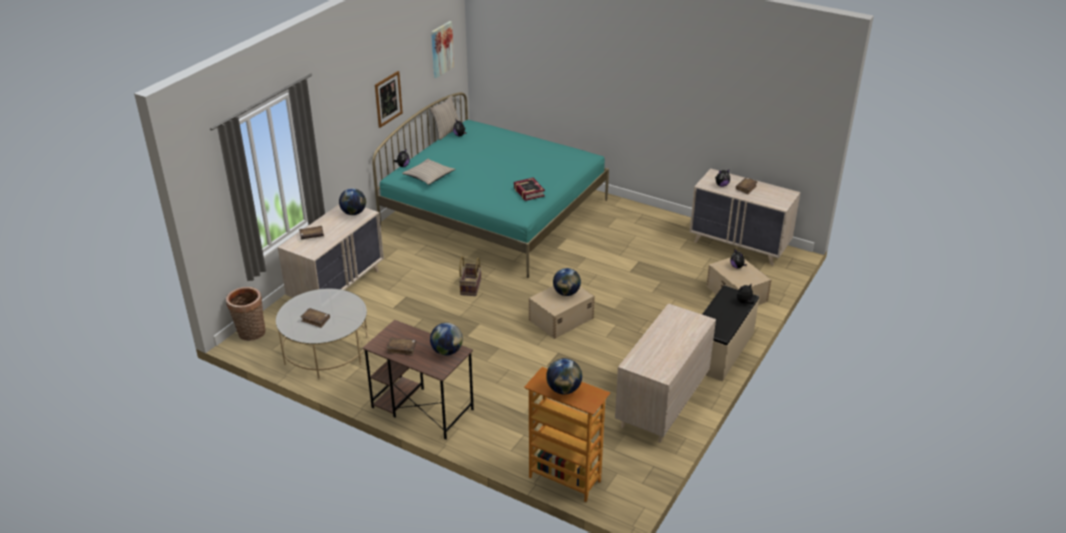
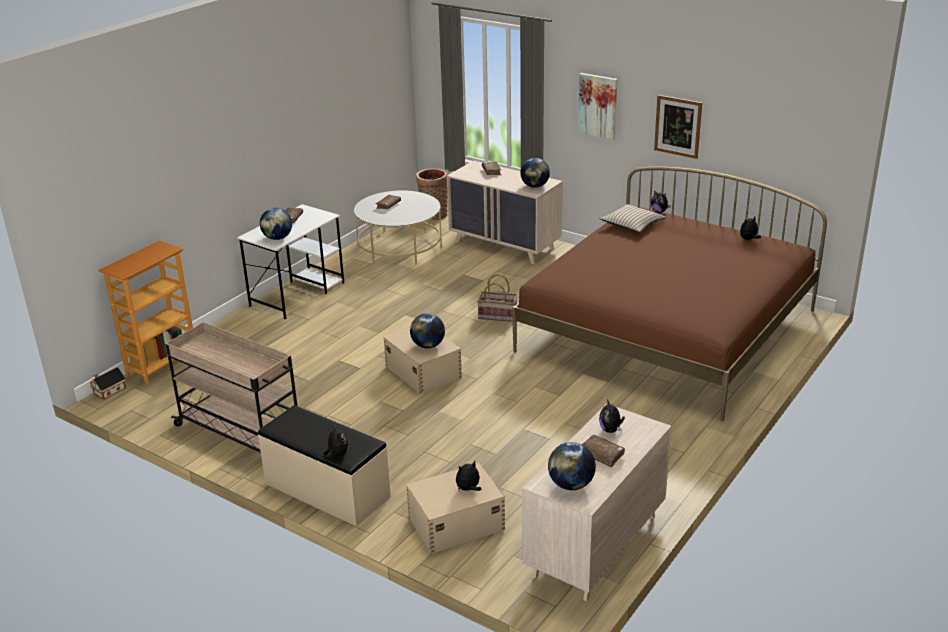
camera: 95 degrees right, 5 degrees down
brown desk [362,320,474,439] -> white desk [237,204,344,319]
turquoise bed [372,92,609,278] -> brown bed [513,167,827,421]
beige pillow [429,95,460,140] -> none
picture [431,21,454,78] -> picture moved to [578,73,617,140]
book [514,178,545,201] -> none
globe [546,358,582,394] -> globe moved to [548,442,596,490]
beige dresser [615,303,716,443] -> beige cart [165,322,297,453]
none -> toy house [90,367,126,400]

